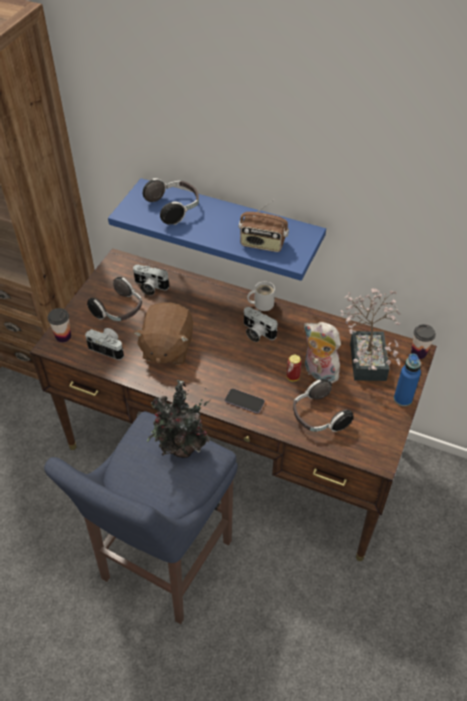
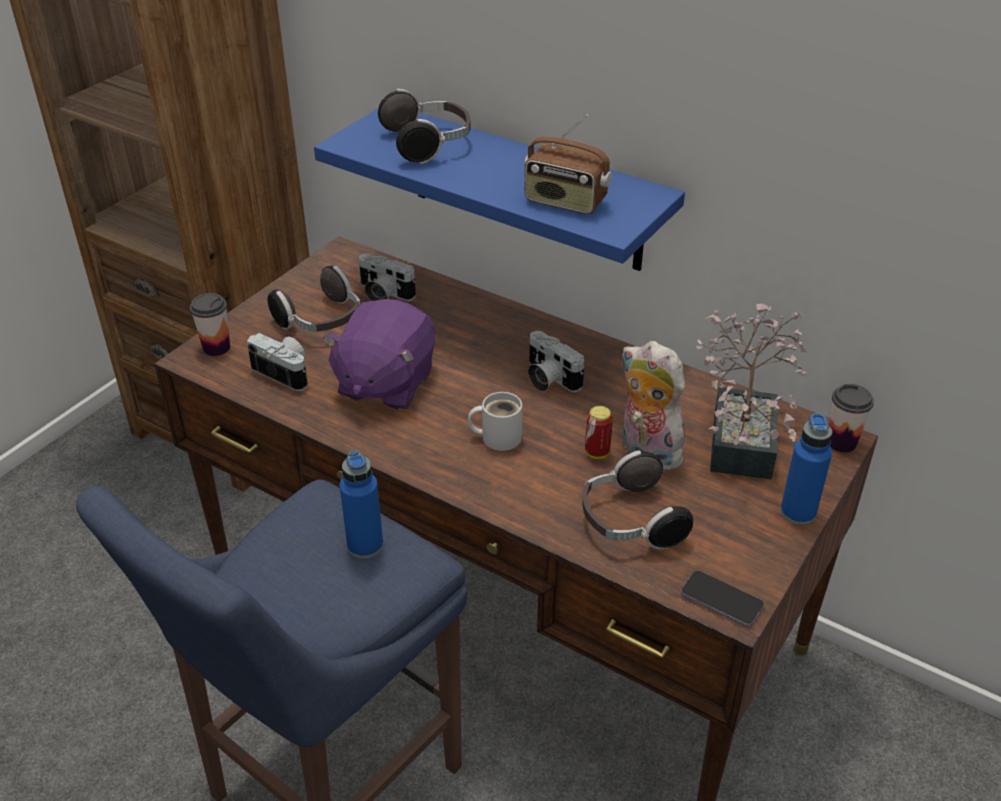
camera: 10 degrees right, 10 degrees down
brown plush toy [134,302,193,365] -> purple plush toy [322,299,436,410]
potted plant [147,380,210,458] -> blue bottle [340,451,383,559]
phone [225,388,265,414] -> phone moved to [681,570,764,627]
white mug [247,281,275,311] -> white mug moved to [468,392,522,451]

